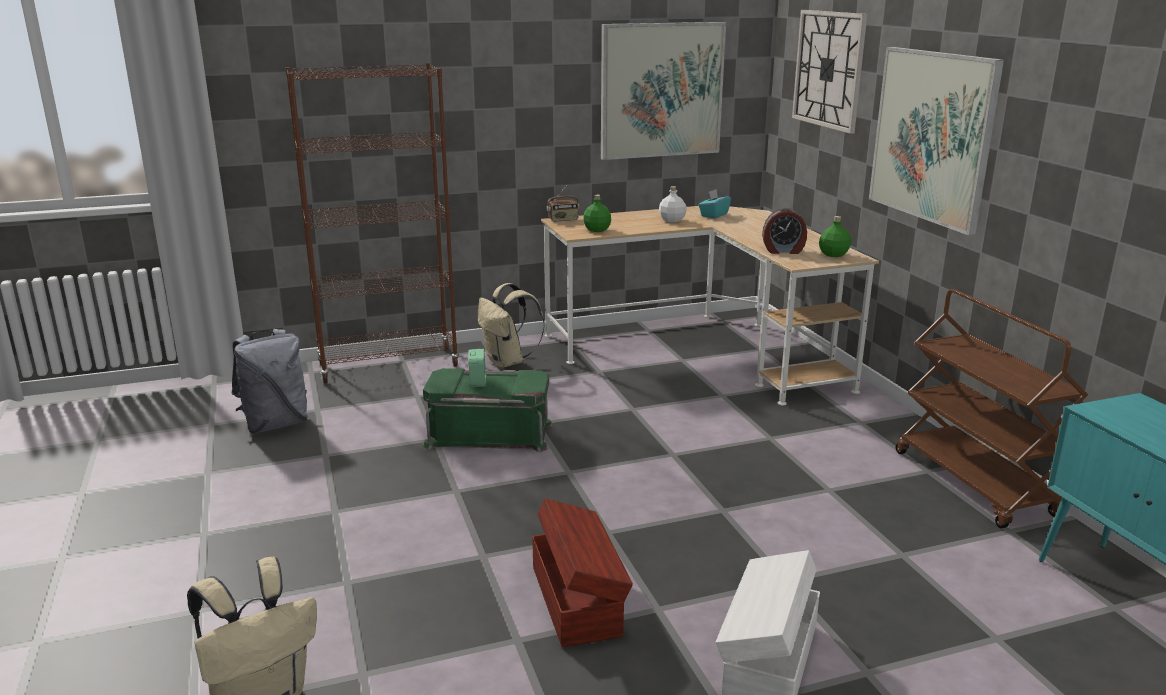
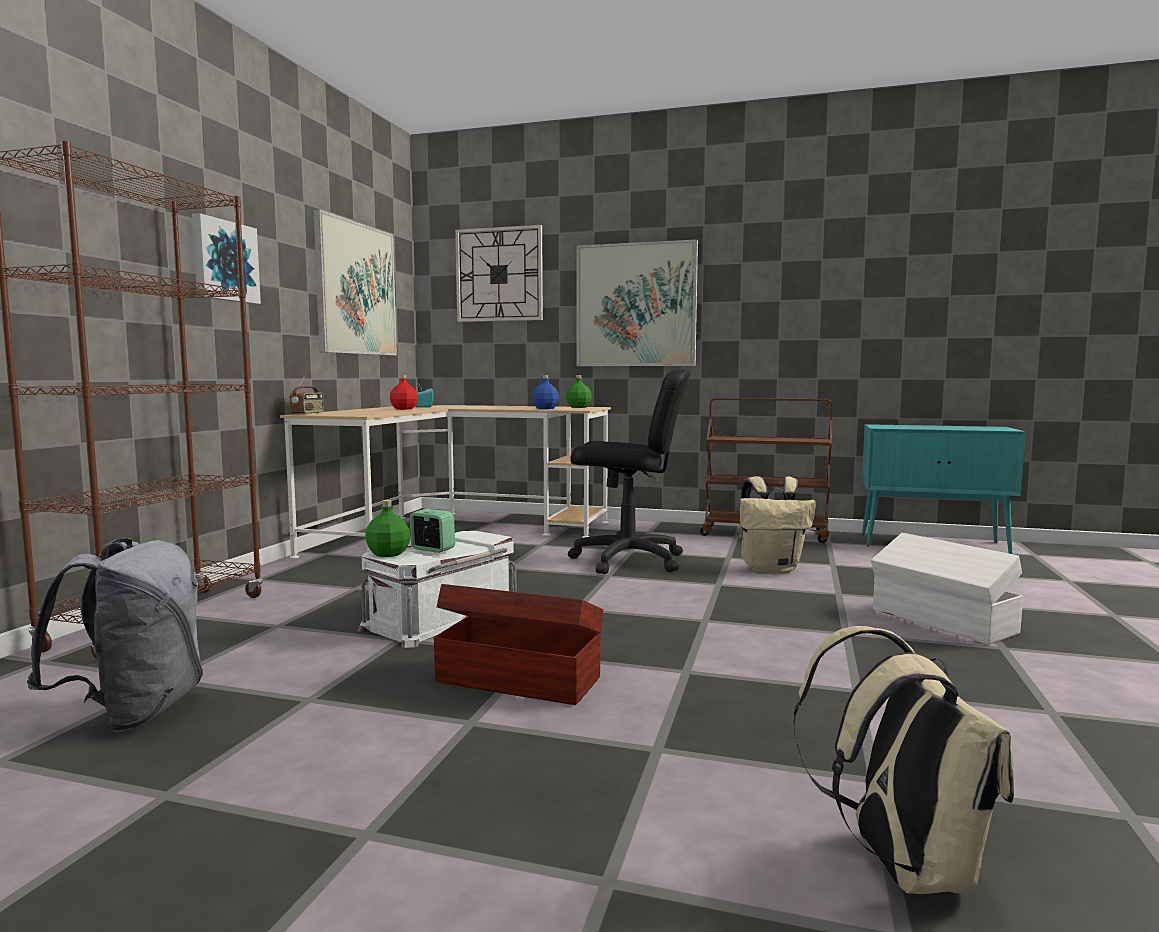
camera: 55 degrees left, 15 degrees down
green storage box [423,368,553,452] -> white storage box [357,531,517,648]
beige backpack [478,283,545,368] -> beige backpack moved to [740,476,816,573]
brown storage box [532,498,633,647] -> brown storage box moved to [433,584,603,705]
green bottle [583,195,611,232] -> green bottle moved to [365,500,411,557]
white bottle [659,186,687,223] -> red bottle [390,375,418,410]
alarm clock [762,208,807,254] -> blue bottle [532,375,559,409]
none -> picture [192,213,261,304]
none -> black office chair [568,369,691,574]

